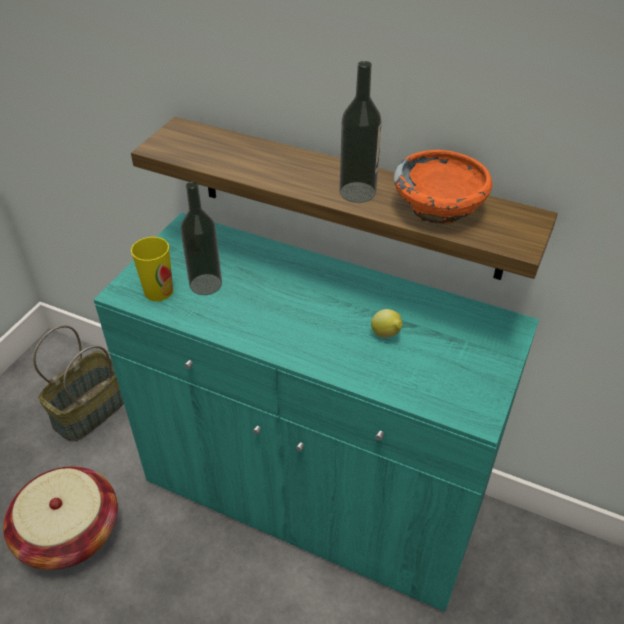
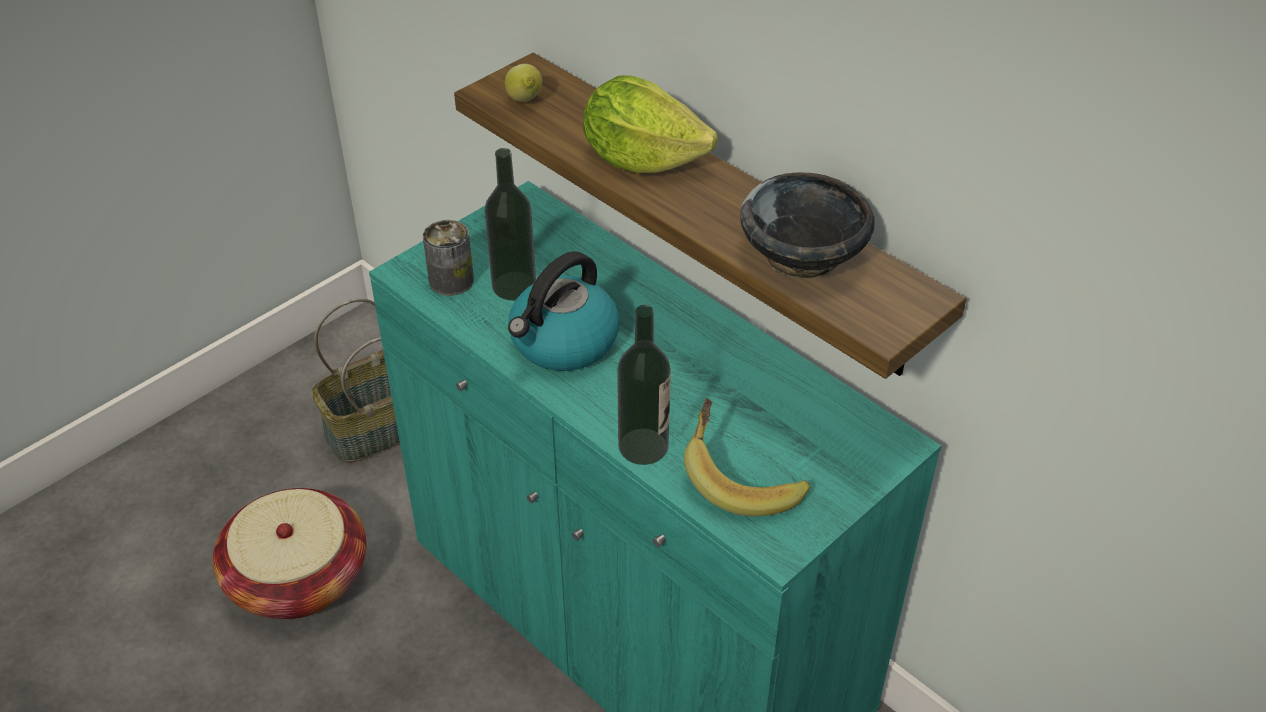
camera: 20 degrees right, 0 degrees up
cup [131,237,173,301] -> can [423,220,474,296]
bottle [339,61,382,203] -> bottle moved to [617,305,671,465]
lemon [371,309,403,338] -> lemon moved to [505,64,542,102]
orange bowl [394,150,492,225] -> black bowl [741,173,875,279]
none -> kettle [508,251,619,371]
none -> lettuce [583,75,718,173]
none -> banana [684,398,810,516]

